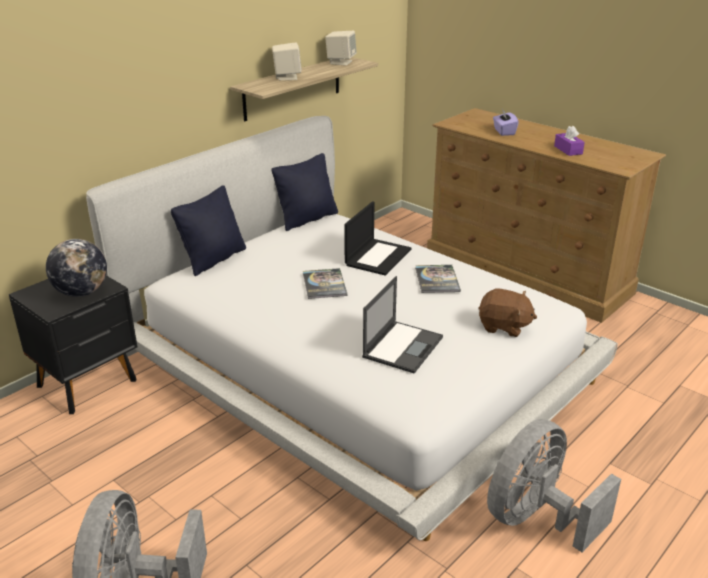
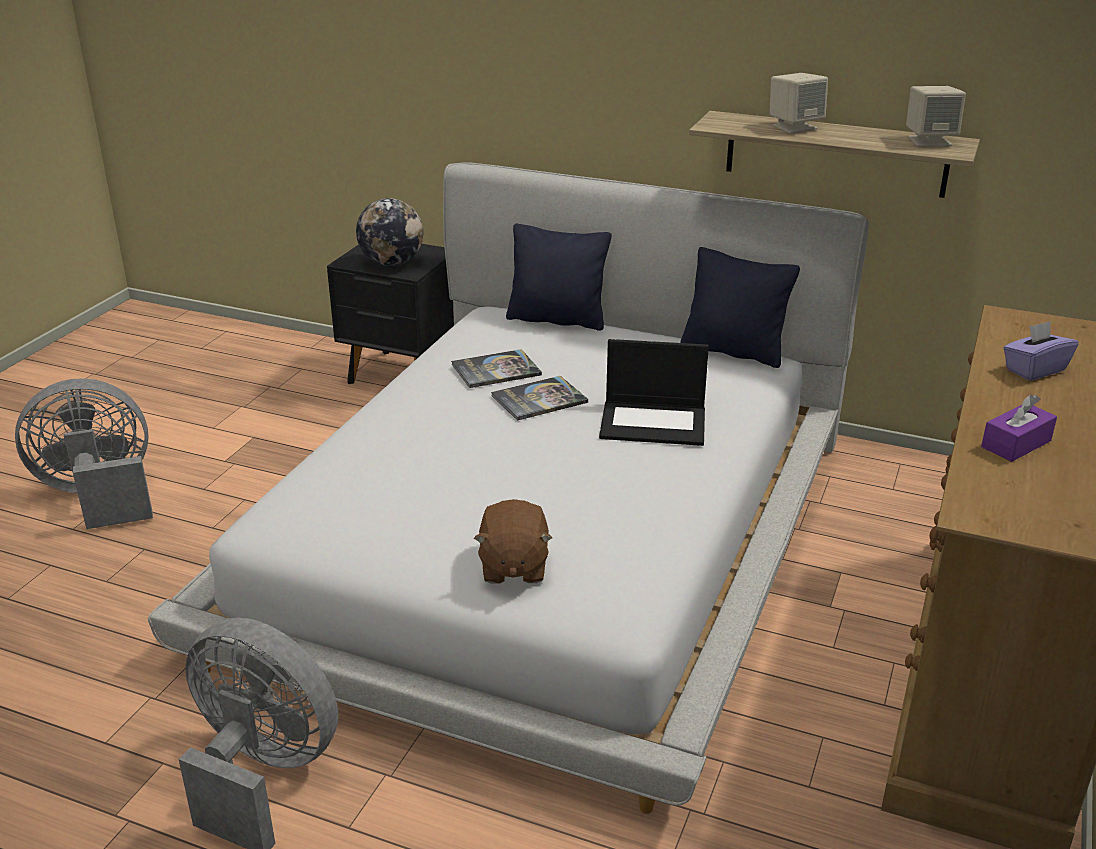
camera: 70 degrees right, 0 degrees up
laptop [362,276,443,374] -> none
book [415,265,461,293] -> book moved to [451,349,542,388]

